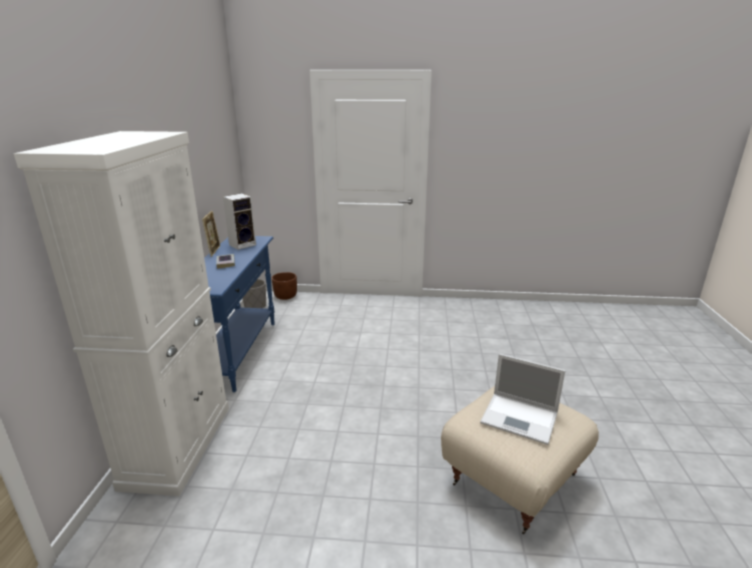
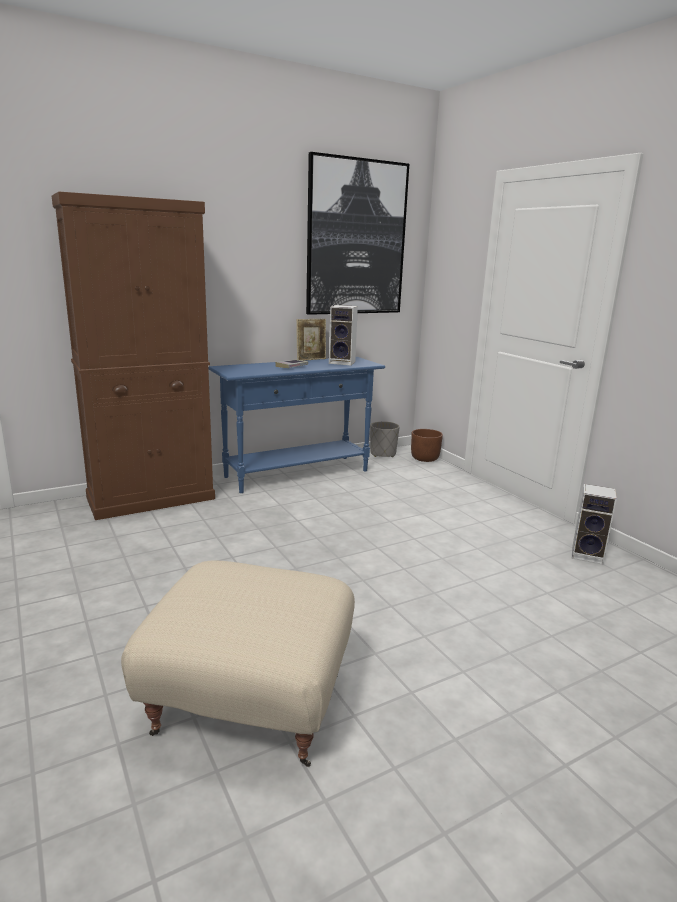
camera: 55 degrees right, 5 degrees down
white cabinet [14,131,229,496] -> brown cabinet [52,192,215,520]
laptop [480,354,566,445] -> none
none -> picture [306,152,409,315]
none -> speaker [572,484,617,565]

